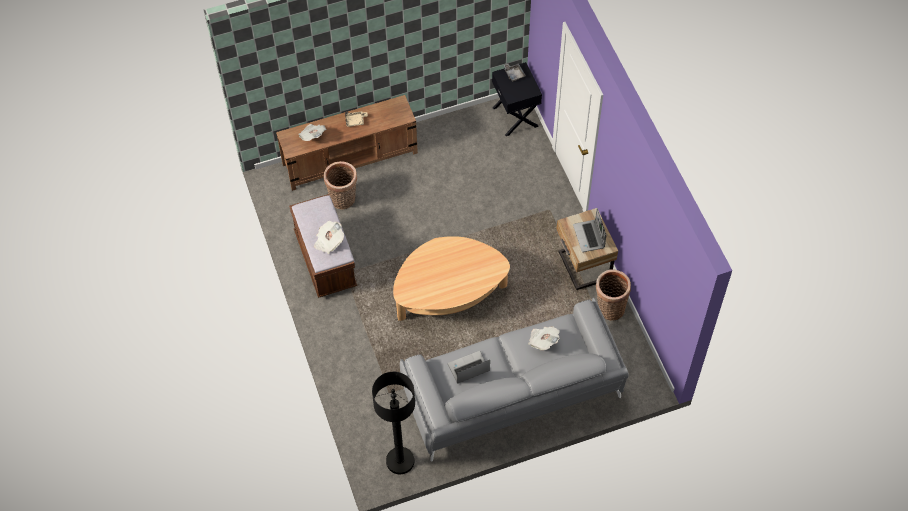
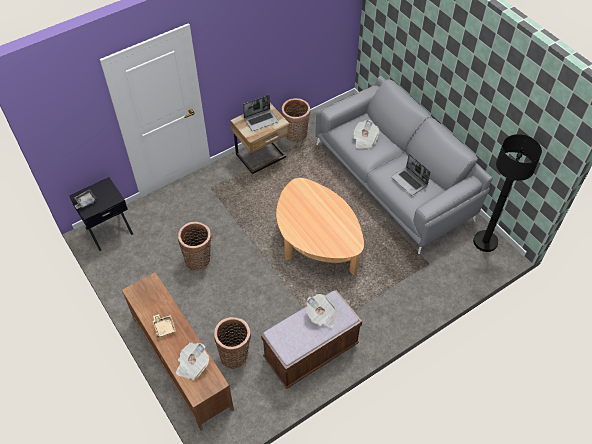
camera: 105 degrees left, 5 degrees down
none -> basket [178,222,212,271]

